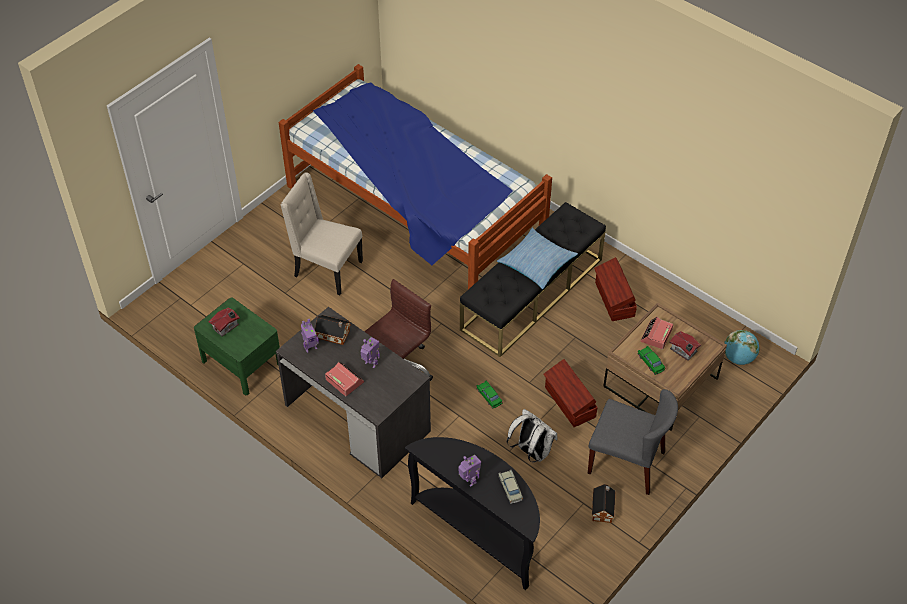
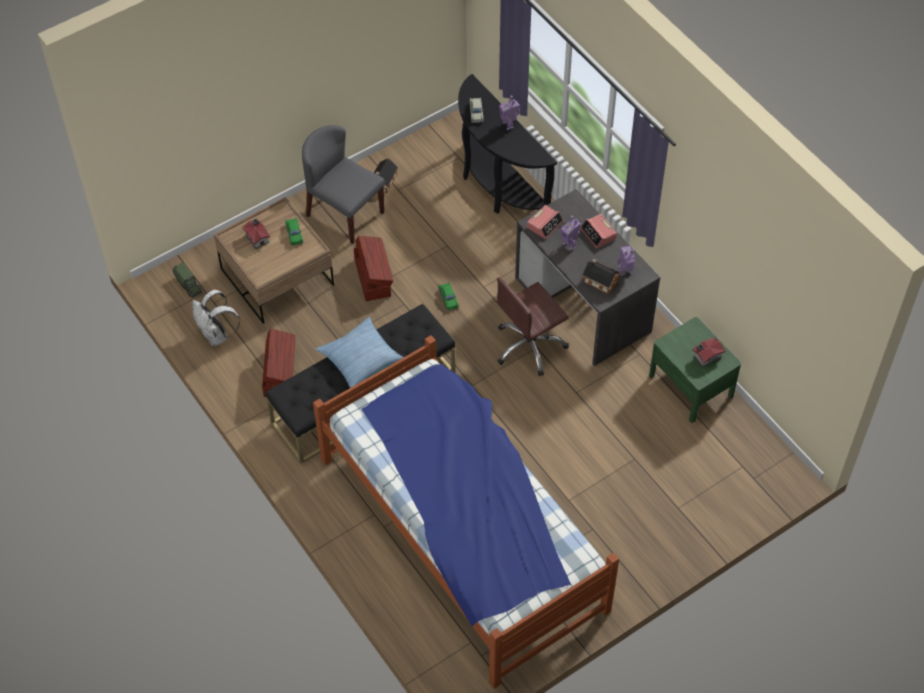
camera: 165 degrees left, 5 degrees up
beige chair [281,172,363,295] -> none
white backpack [507,409,557,462] -> white backpack moved to [192,290,240,346]
alarm clock [641,317,673,349] -> alarm clock moved to [527,205,564,239]
globe [724,330,760,365] -> toy truck [173,263,203,298]

